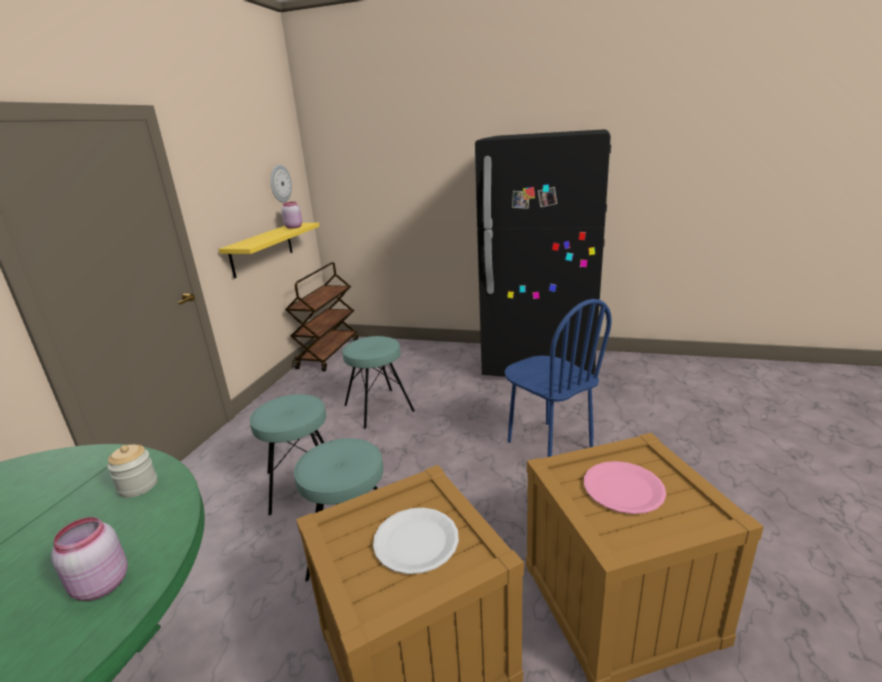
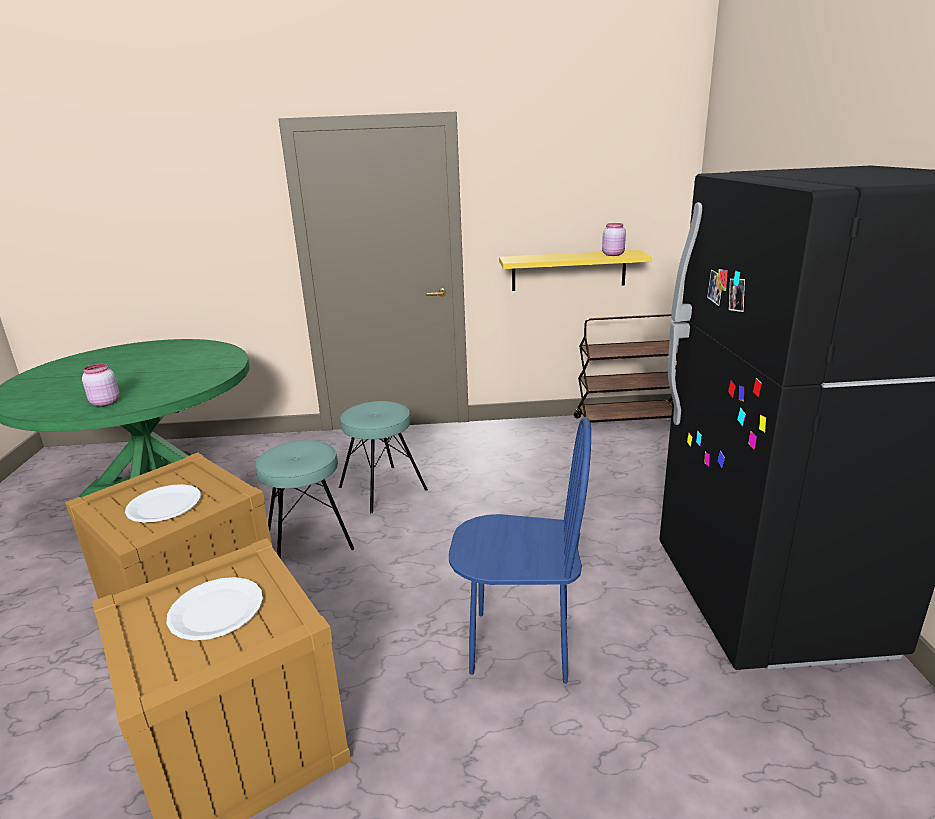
camera: 70 degrees right, 0 degrees up
jar [107,444,157,498] -> none
wall clock [271,165,292,202] -> none
turquoise stool [343,336,415,429] -> none
blue chair [505,299,612,457] -> blue chair turned 120 degrees counterclockwise [449,417,591,684]
pink plate [584,461,666,514] -> white plate [166,577,263,640]

